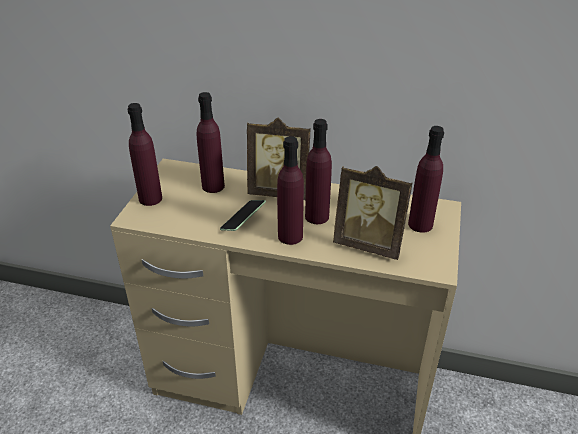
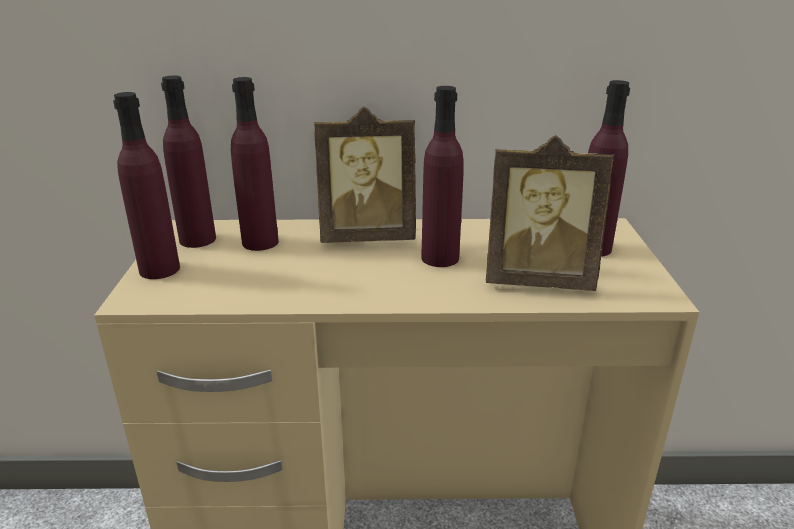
camera: 15 degrees left, 10 degrees down
phone [220,200,266,231] -> none
purple bottle [277,136,304,245] -> purple bottle moved to [161,75,216,248]

